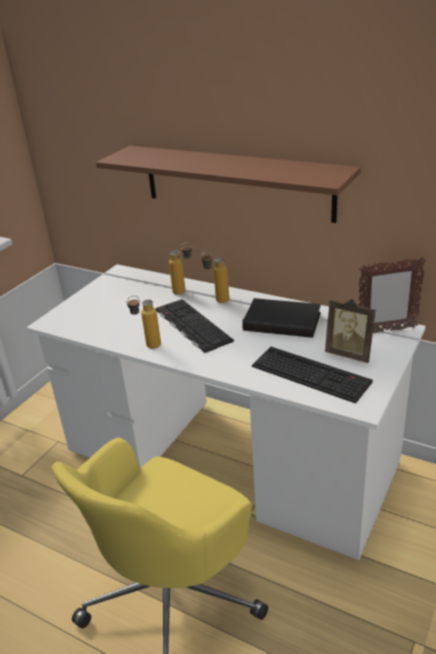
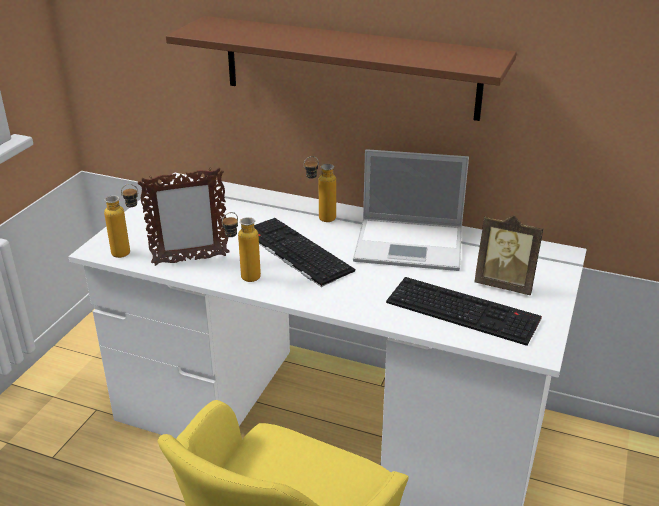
camera: 10 degrees left, 0 degrees up
bottle [169,242,192,295] -> bottle moved to [104,184,138,258]
black book [242,298,321,338] -> laptop [353,149,469,271]
picture frame [358,257,426,333] -> picture frame moved to [138,167,229,266]

